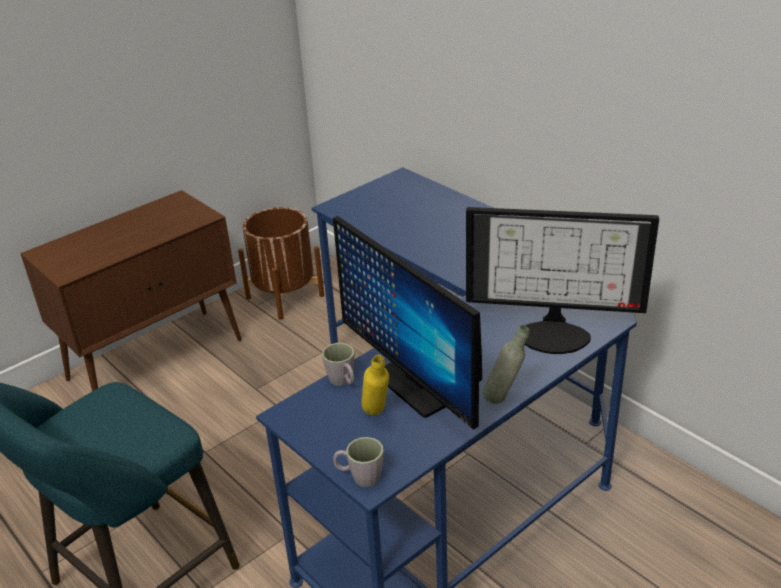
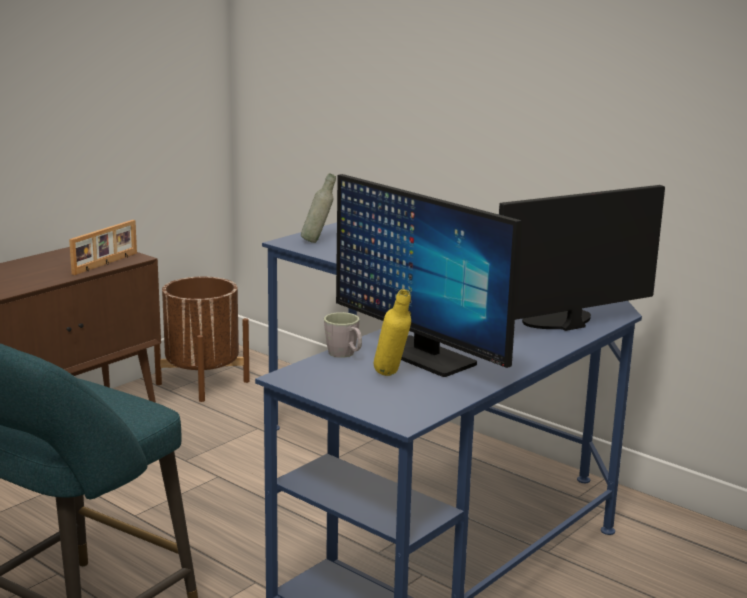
camera: 10 degrees left, 15 degrees down
grey mug [333,437,384,487] -> none
monitor [466,207,659,354] -> monitor turned 150 degrees clockwise [499,185,665,331]
grey bottle [483,325,529,404] -> grey bottle moved to [301,173,336,243]
none -> picture frame [69,220,137,275]

